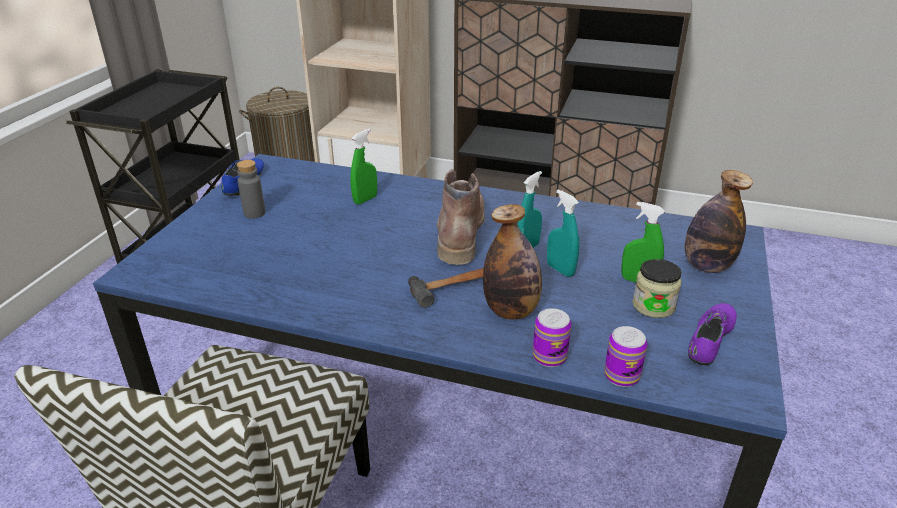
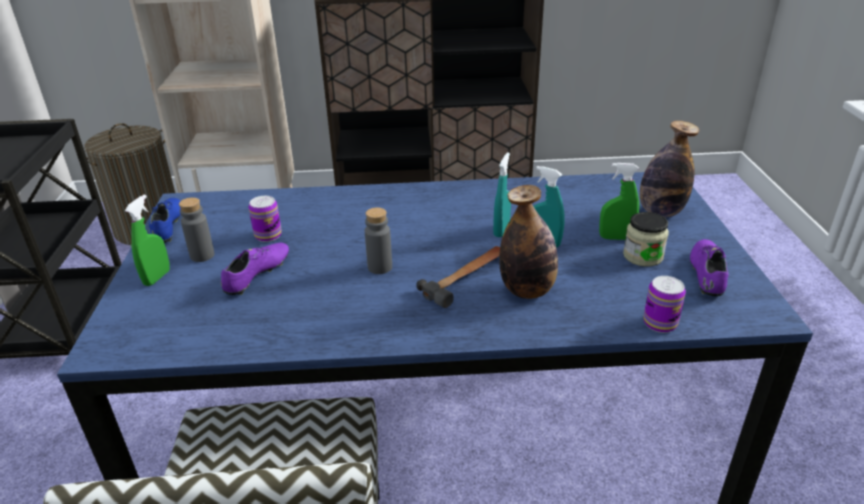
camera: 20 degrees left, 0 degrees up
green spray bottle [350,129,377,205] -> green spray bottle moved to [125,195,170,286]
brown boot [436,169,485,265] -> none
can [533,308,572,367] -> can moved to [248,196,282,242]
none -> purple shoe [221,243,289,295]
none -> grey bottle [365,207,392,274]

